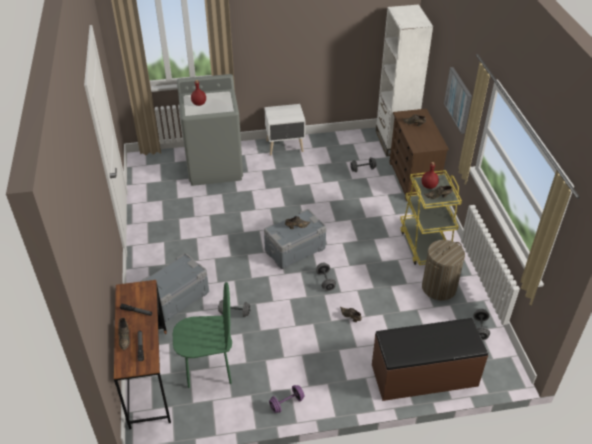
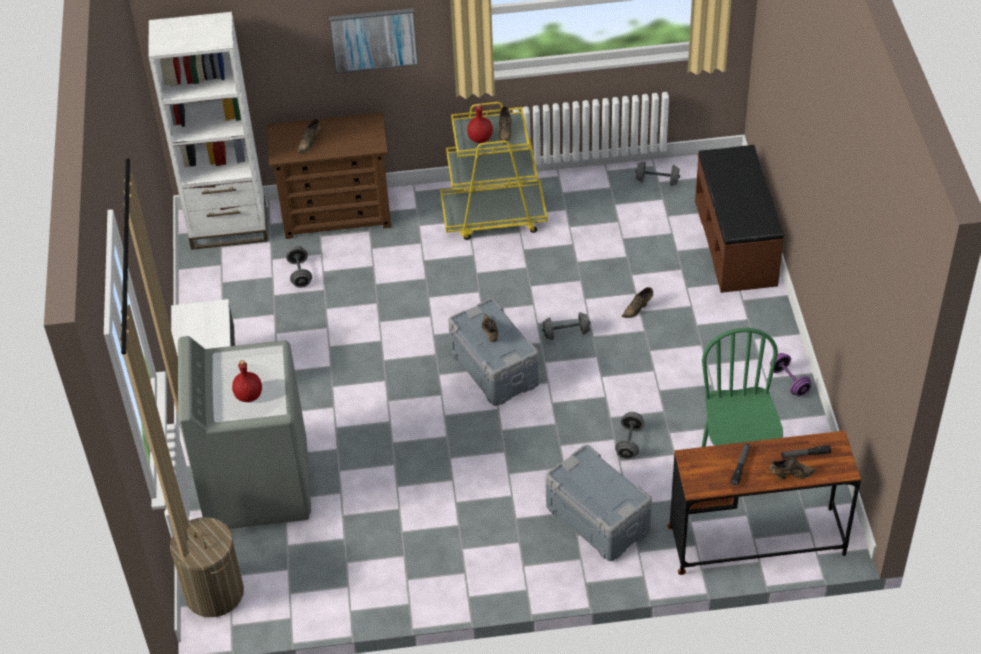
camera: 85 degrees left, 5 degrees up
laundry basket [422,240,465,301] -> laundry basket moved to [170,517,244,617]

